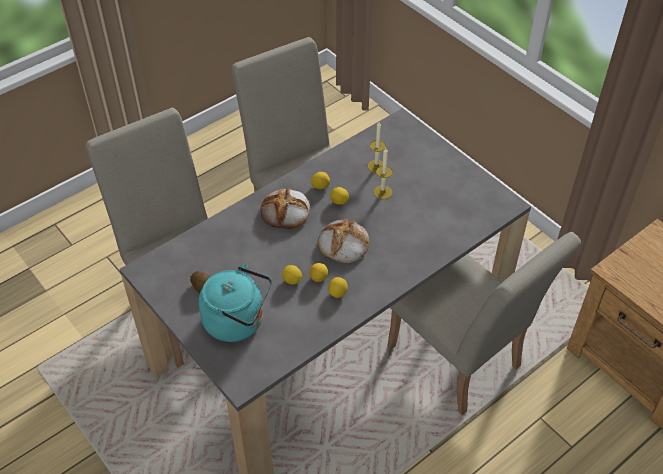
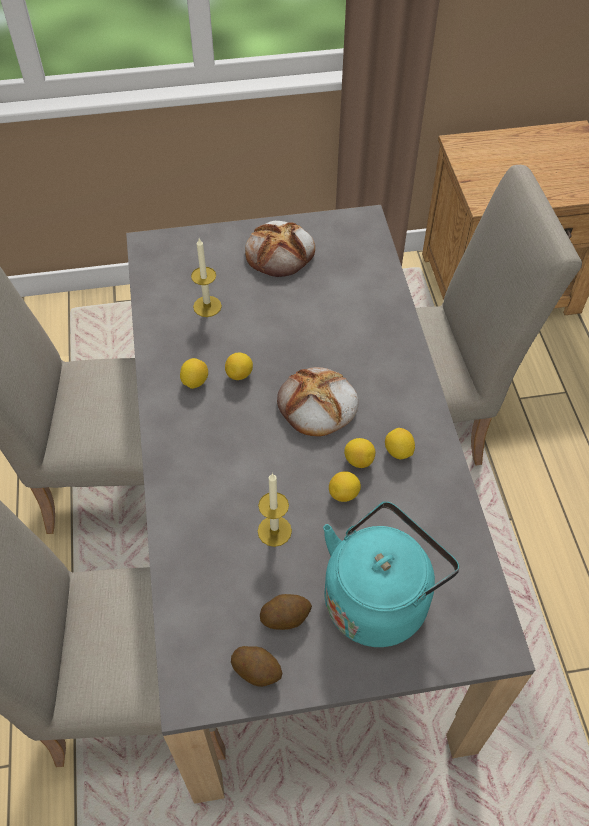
camera: 60 degrees left, 5 degrees up
bread [260,188,310,229] -> bread moved to [245,221,315,277]
candle [374,148,392,199] -> candle moved to [258,473,292,547]
none -> potato [231,646,282,687]

